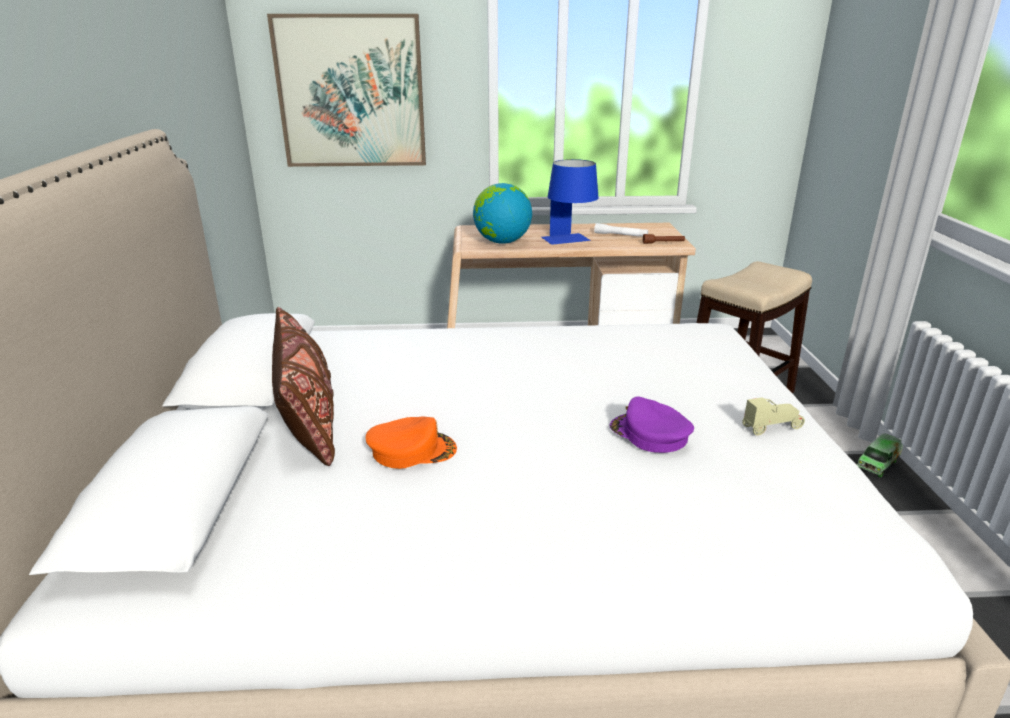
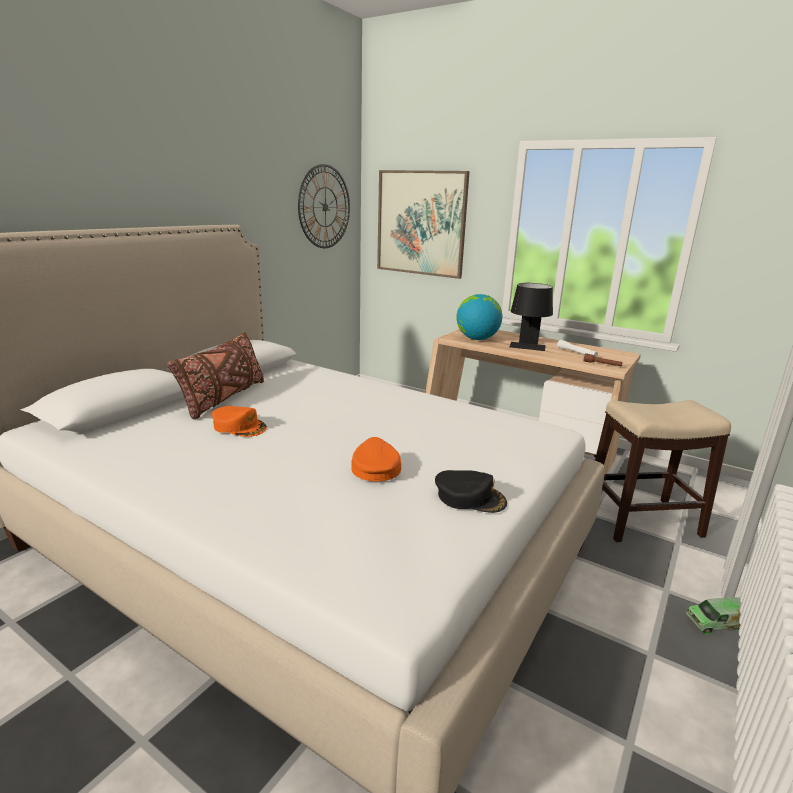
camera: 35 degrees right, 5 degrees down
blue table lamp [541,159,599,245] -> black table lamp [509,283,553,351]
purple cap [609,397,694,453] -> orange cap [351,437,401,481]
beige toy car [742,397,805,435] -> black cap [435,470,507,513]
none -> wall clock [298,164,350,248]

